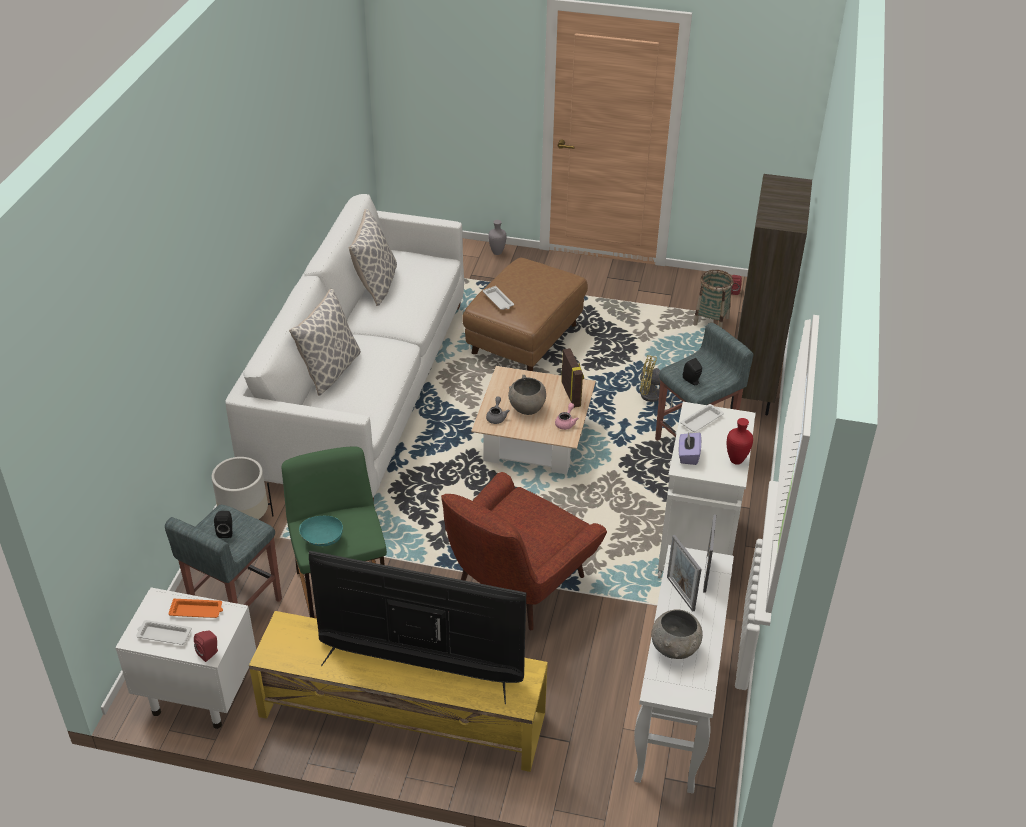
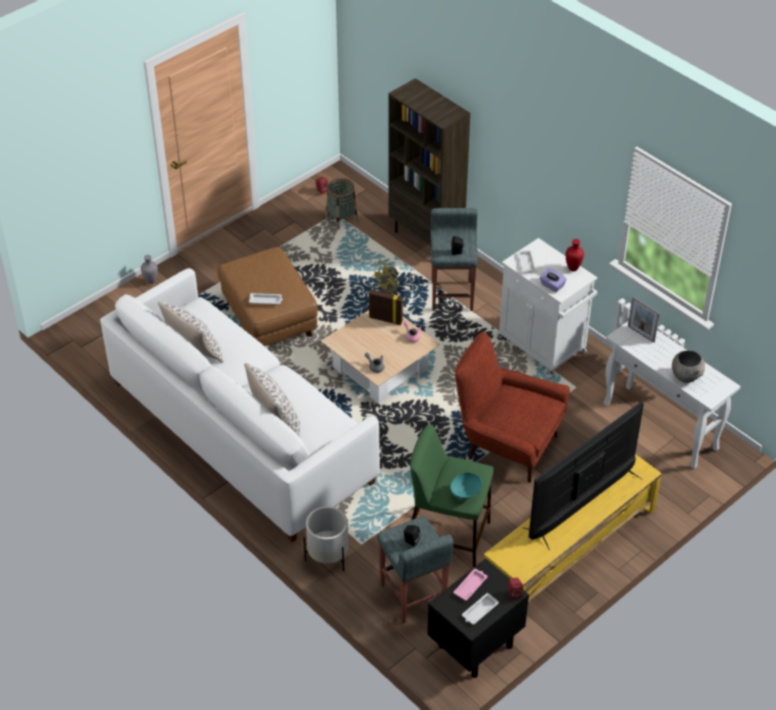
camera: 55 degrees left, 5 degrees up
white nightstand [115,588,256,729] -> black nightstand [427,559,529,678]
orange tray [168,598,223,618] -> pink tray [453,569,488,601]
red armchair [441,472,607,630] -> red armchair turned 135 degrees clockwise [455,332,570,483]
grey bowl [508,375,546,415] -> none
picture frame [667,535,702,612] -> none

